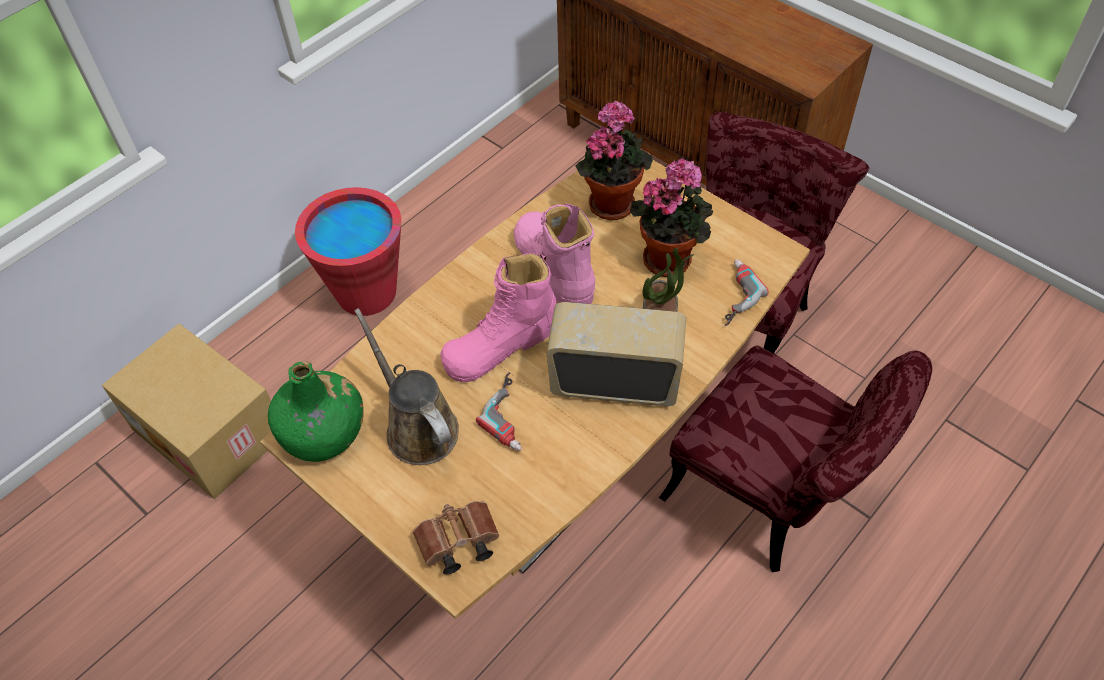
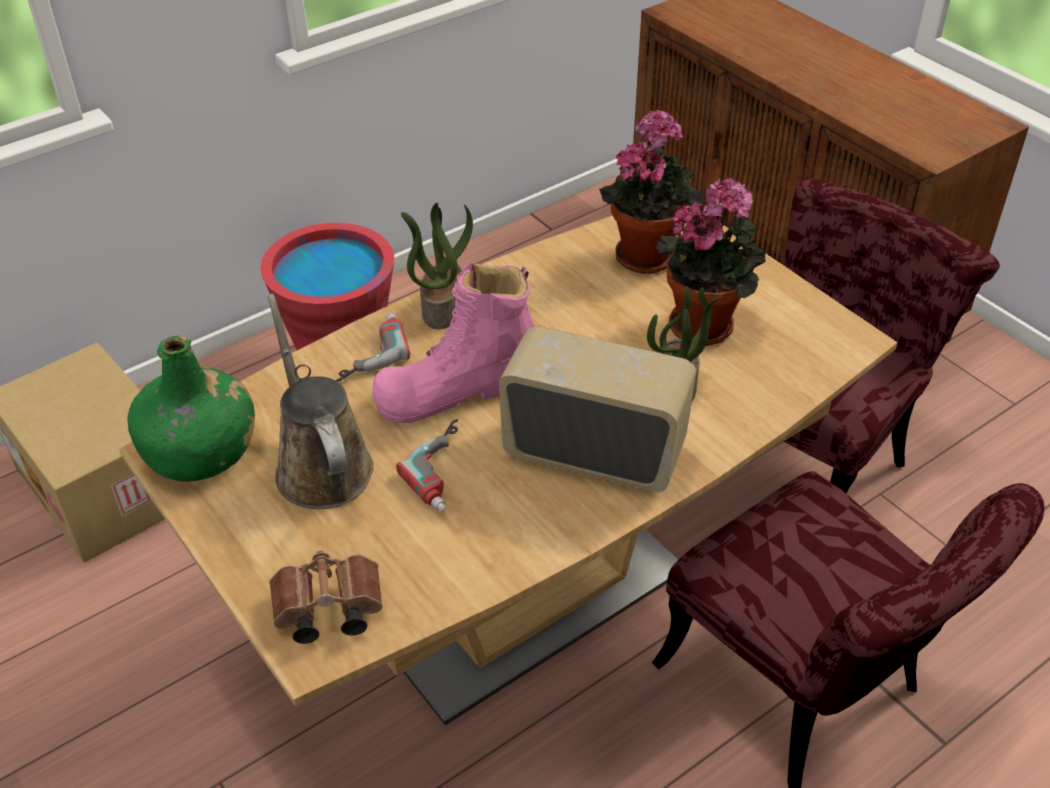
camera: 10 degrees right, 10 degrees down
pink boot [514,203,595,304] -> none
power drill [725,259,769,326] -> power drill moved to [336,312,410,382]
none -> potted plant [401,203,473,329]

